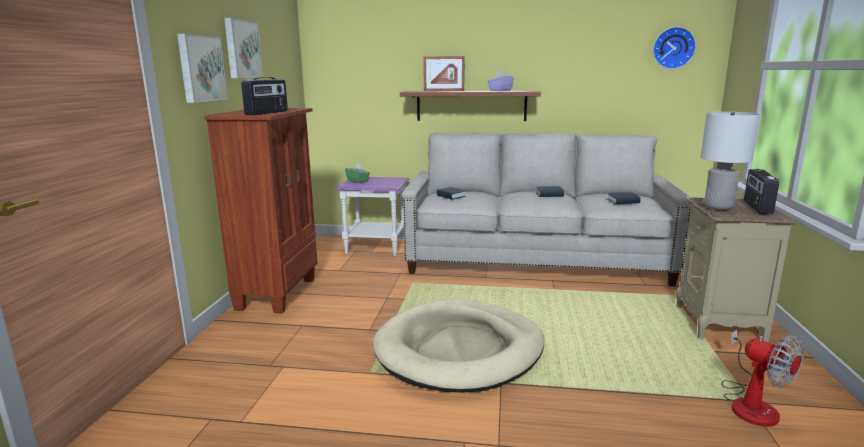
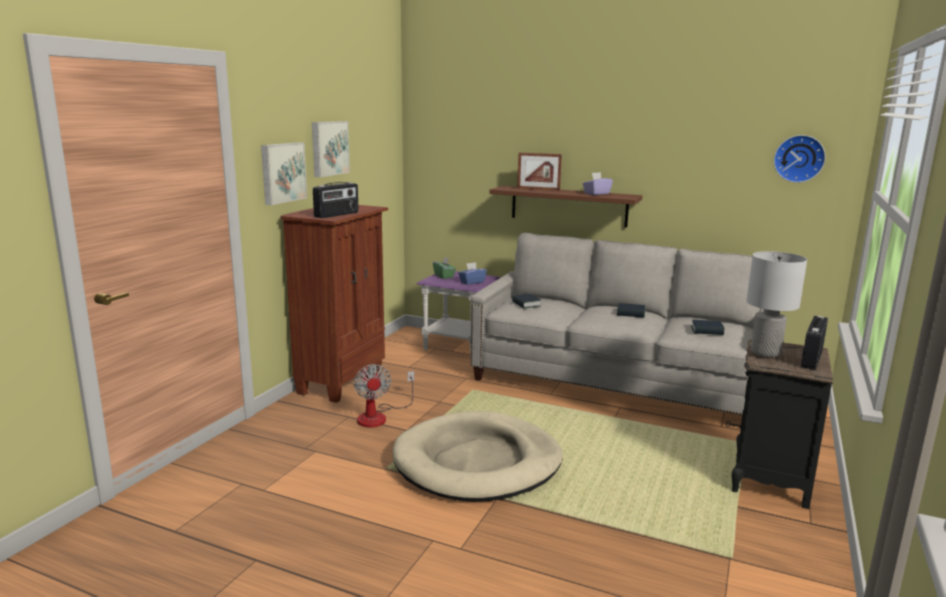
camera: 15 degrees right, 0 degrees up
beige nightstand [676,197,795,342] -> black nightstand [726,339,833,509]
fan [721,329,804,427] -> fan moved to [354,364,414,427]
none -> blue tissue box [458,262,487,285]

